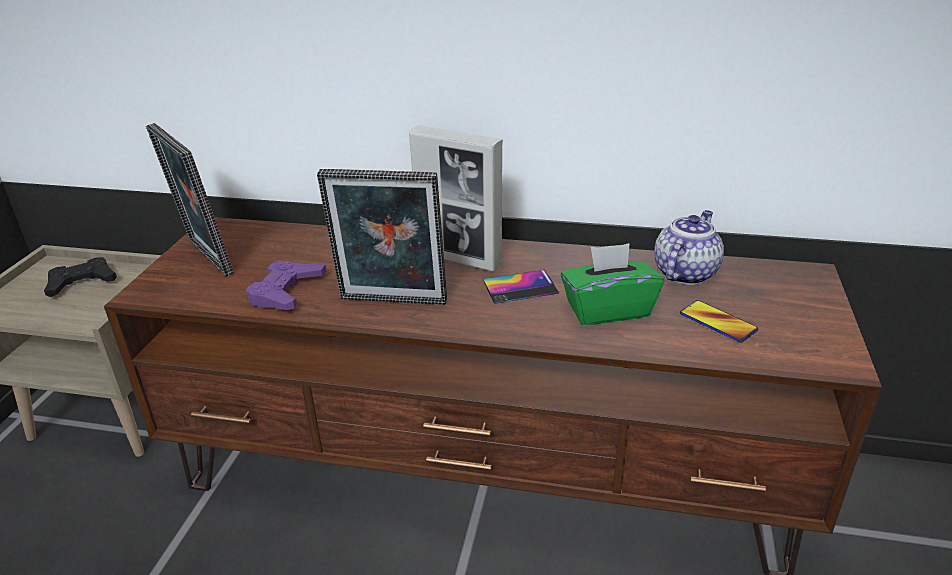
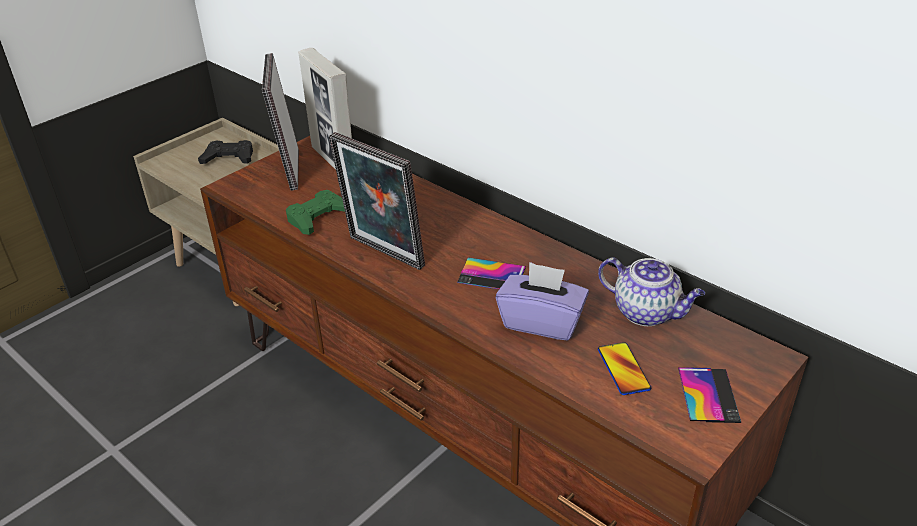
camera: 30 degrees right, 5 degrees up
purple game controller [246,260,327,310] -> green game controller [286,190,345,235]
picture frame [409,125,503,271] -> picture frame moved to [298,48,352,170]
green tissue box [561,243,664,325] -> purple tissue box [496,262,589,341]
teapot [654,210,724,285] -> teapot turned 60 degrees clockwise [598,257,705,326]
none -> phone [678,367,741,423]

